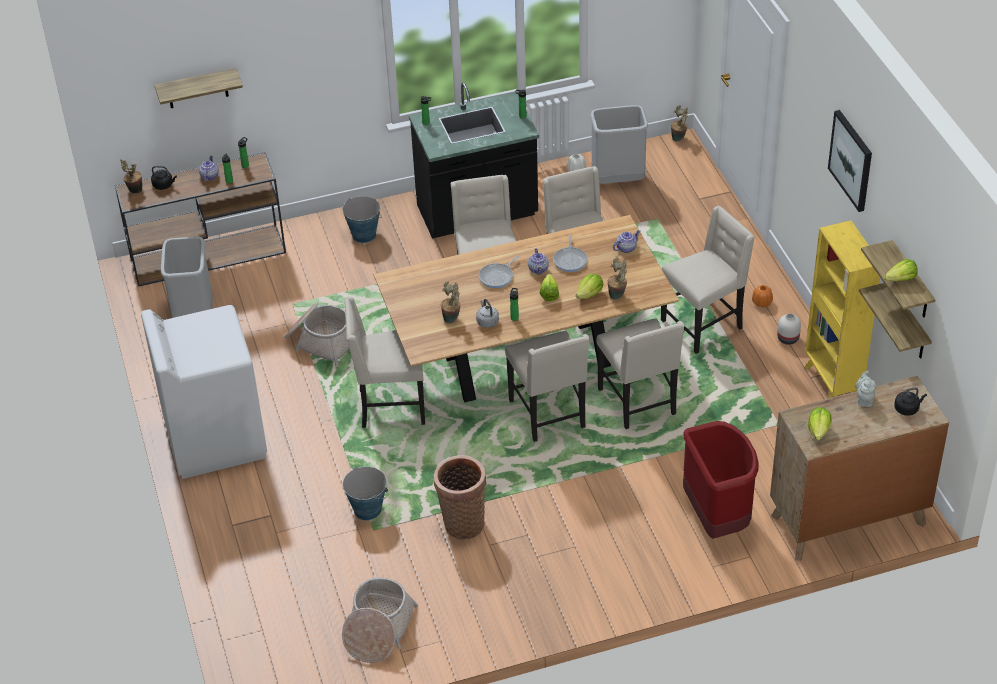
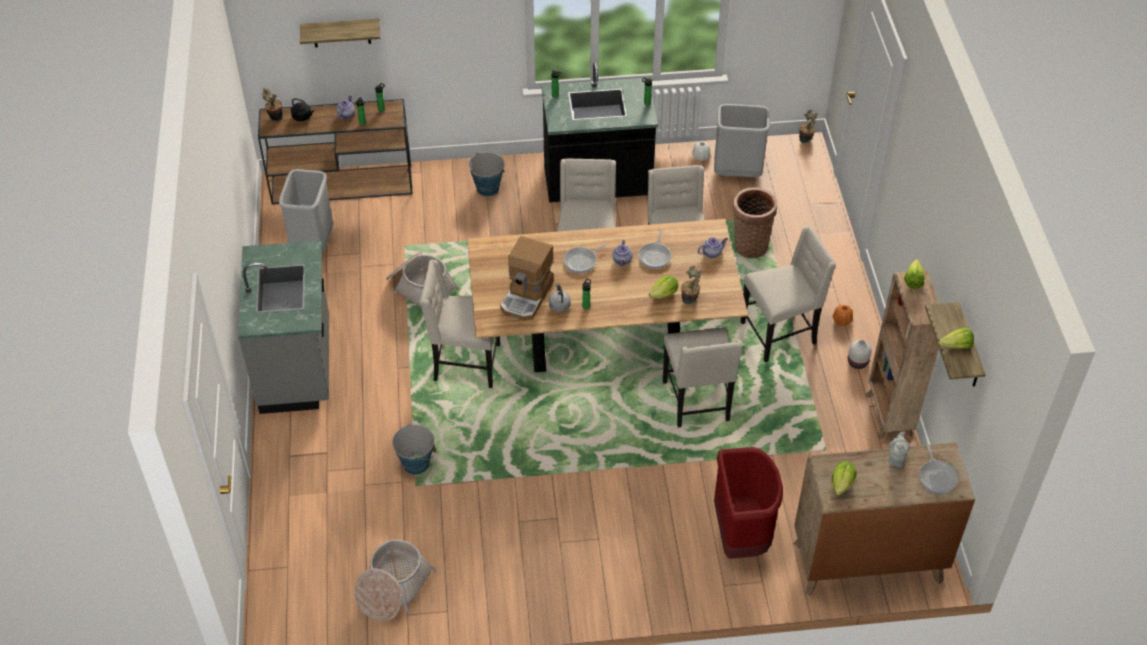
camera: 10 degrees right, 5 degrees up
white washing machine [141,305,267,479] -> grey counter [238,240,329,414]
basket [433,455,486,540] -> basket moved to [733,187,777,258]
potted plant [441,282,461,323] -> coffee machine [500,236,554,321]
beige chair [505,331,589,442] -> none
lettuce [540,273,559,301] -> lettuce moved to [904,259,925,289]
yellow bookcase [804,220,880,399] -> brown bookcase [865,270,939,439]
picture [828,110,872,212] -> none
shelf [859,283,932,359] -> none
black kettle [894,387,927,416] -> frying pan [919,444,958,494]

